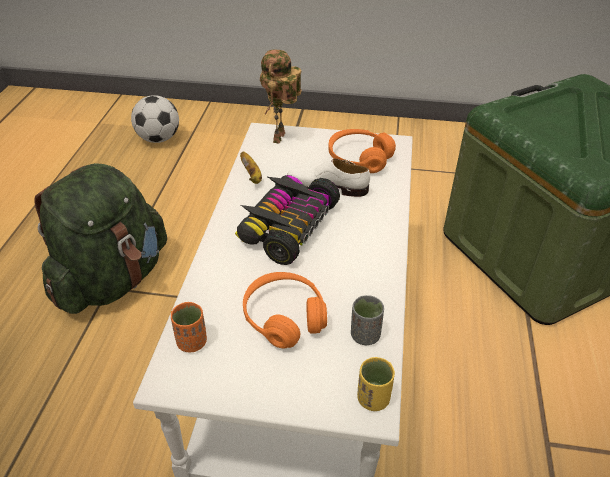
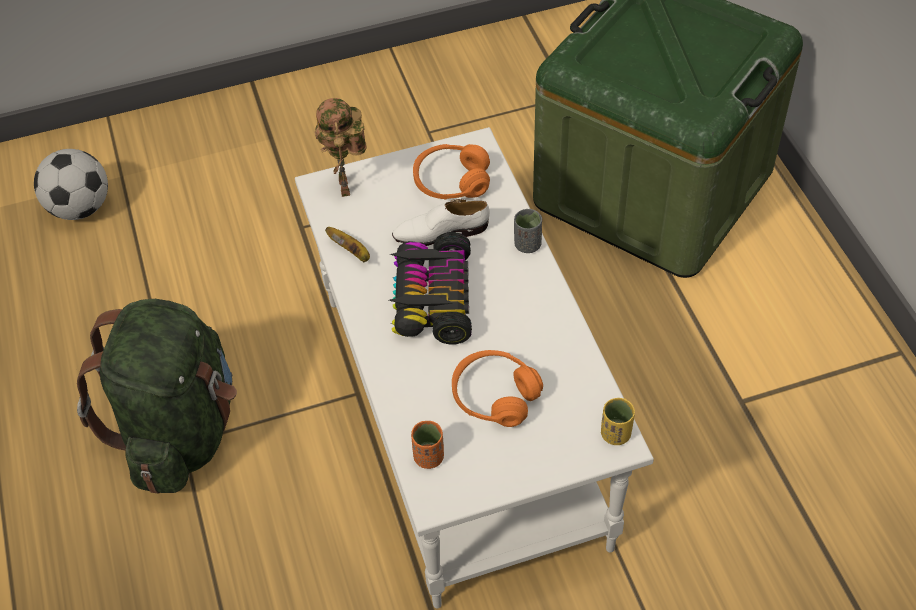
camera: 25 degrees left, 10 degrees up
grey cup [351,295,384,345] -> grey cup moved to [514,209,542,253]

